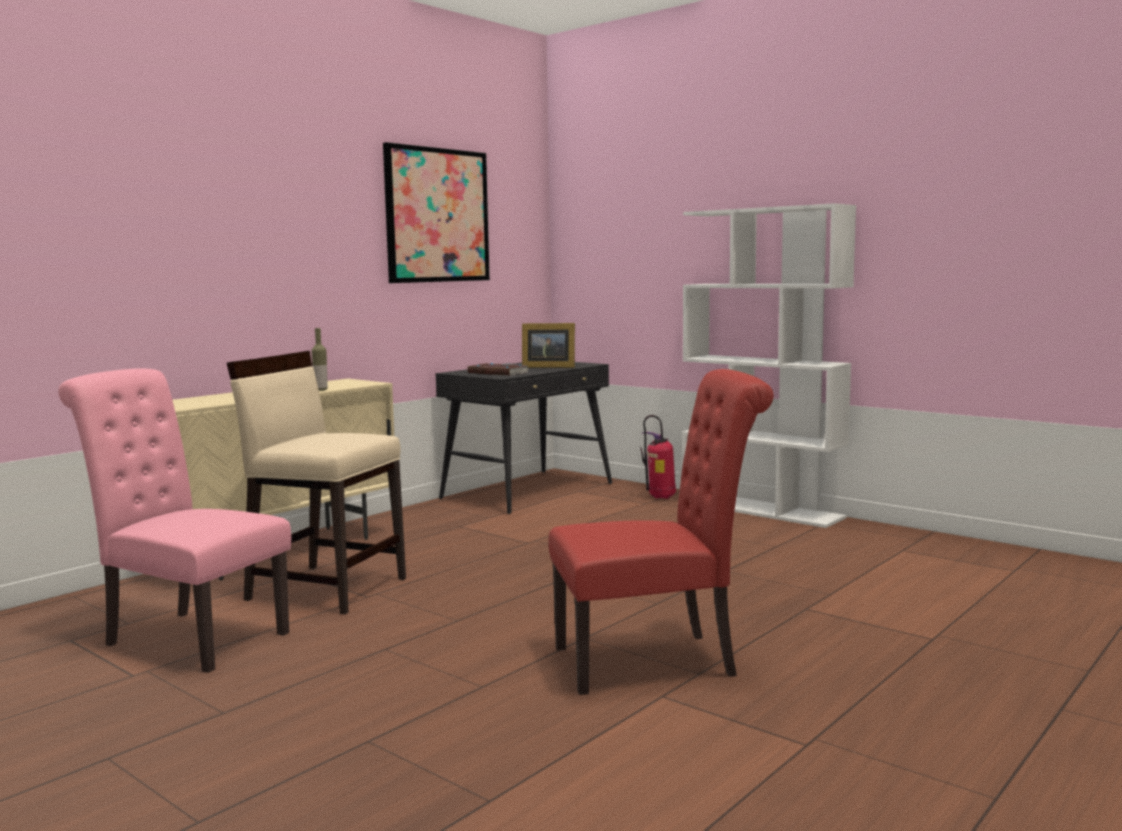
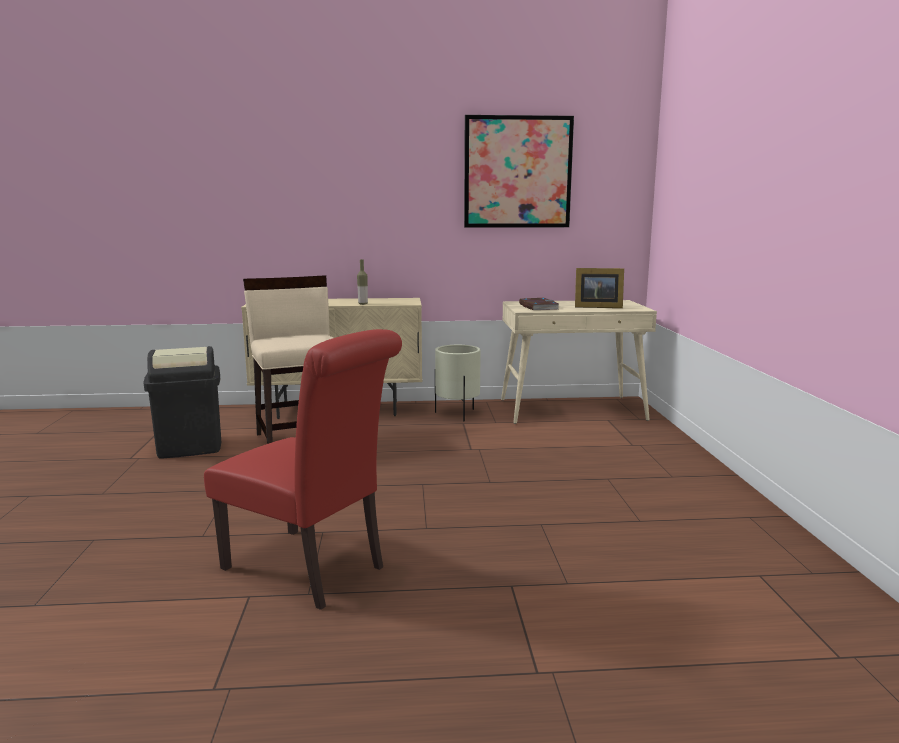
camera: 45 degrees right, 5 degrees up
pink chair [58,368,291,673] -> black trash can [144,346,221,459]
black desk [436,362,612,514] -> beige desk [501,300,657,424]
picture frame [522,323,575,368] -> picture frame turned 45 degrees counterclockwise [575,268,624,308]
fire extinguisher [640,415,676,499] -> none
white bookcase [682,203,856,528] -> none
none -> beige planter [435,345,481,421]

